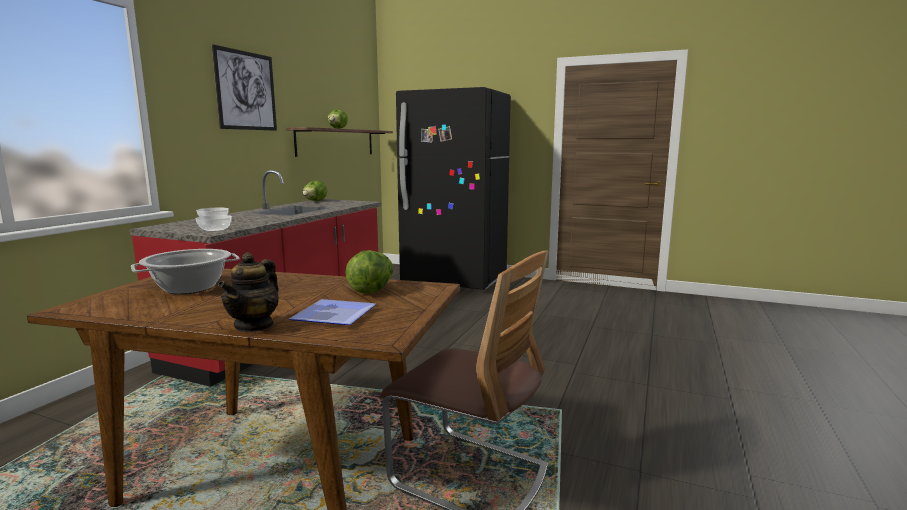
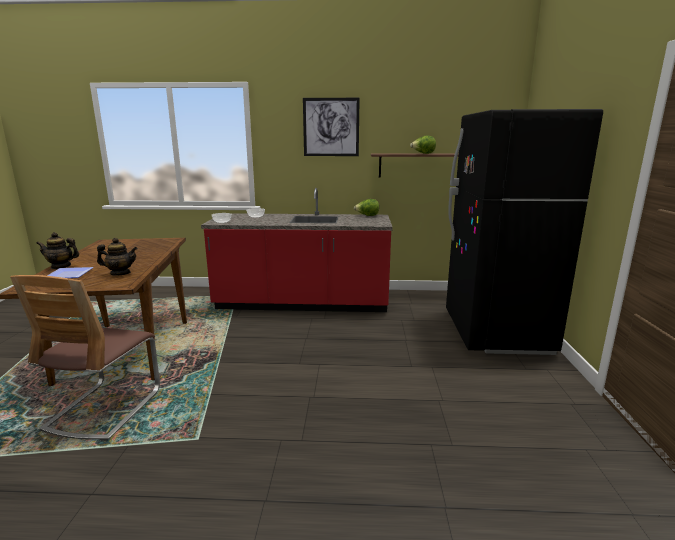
camera: 70 degrees right, 5 degrees up
cooking pot [131,249,240,294] -> none
lettuce [345,250,393,294] -> teapot [97,238,137,276]

